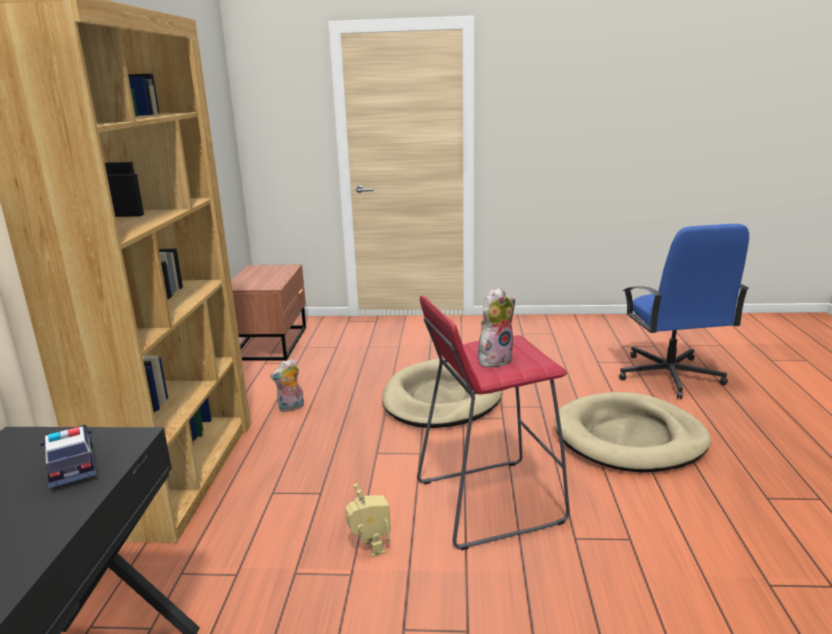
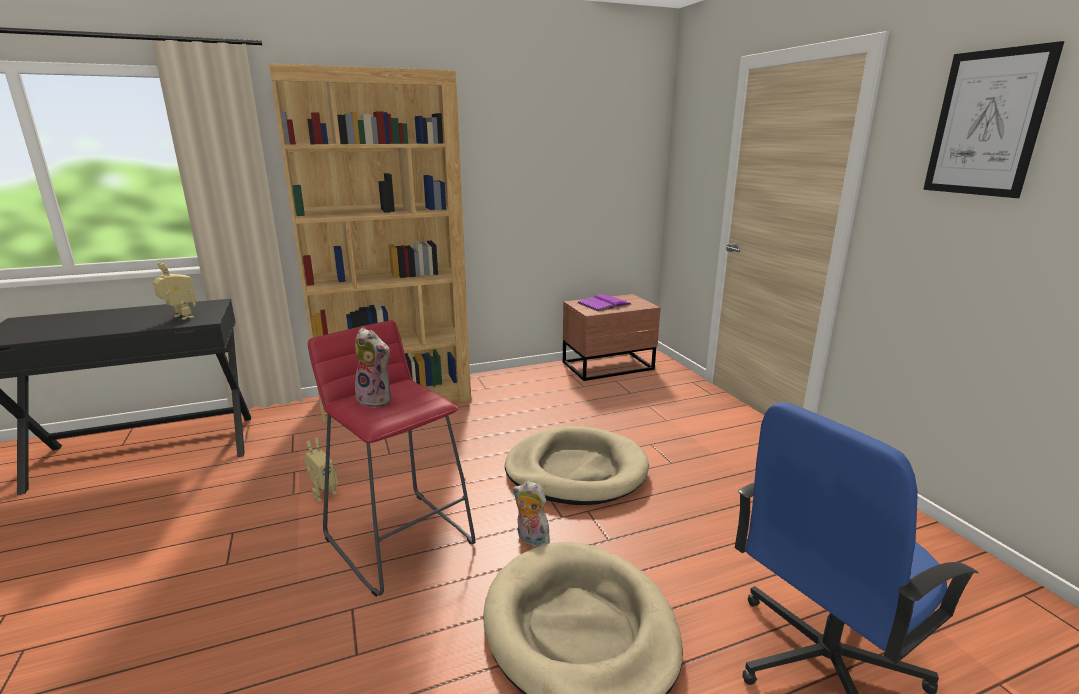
camera: 65 degrees right, 0 degrees up
toy car [40,425,97,488] -> toy robot [153,262,196,320]
plush toy [270,359,304,412] -> plush toy moved to [513,481,554,547]
none -> purple book [578,294,631,311]
none -> picture [923,41,1064,198]

